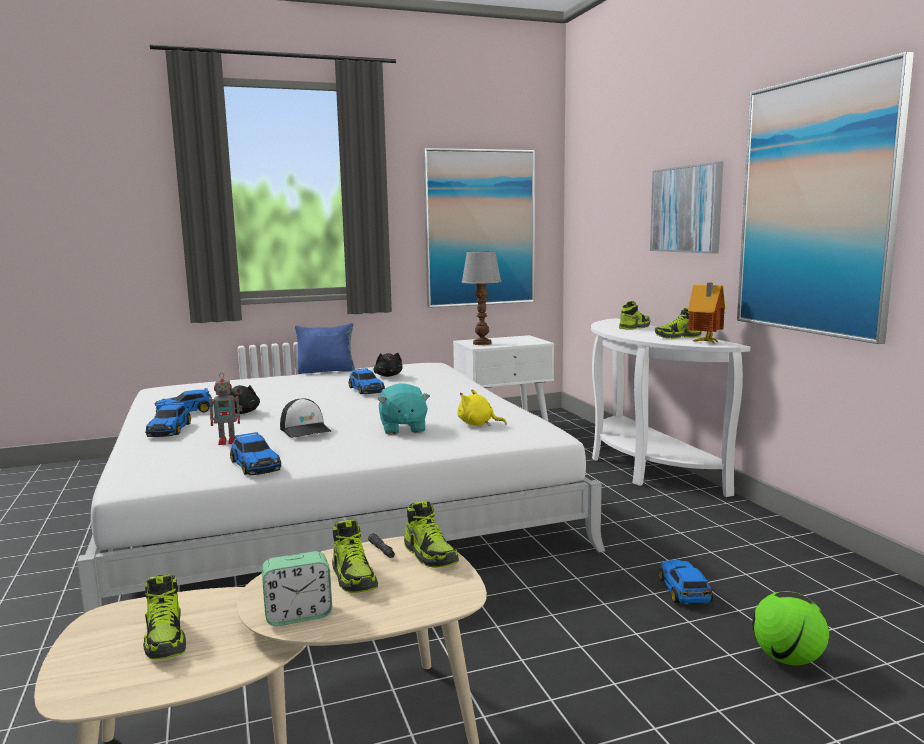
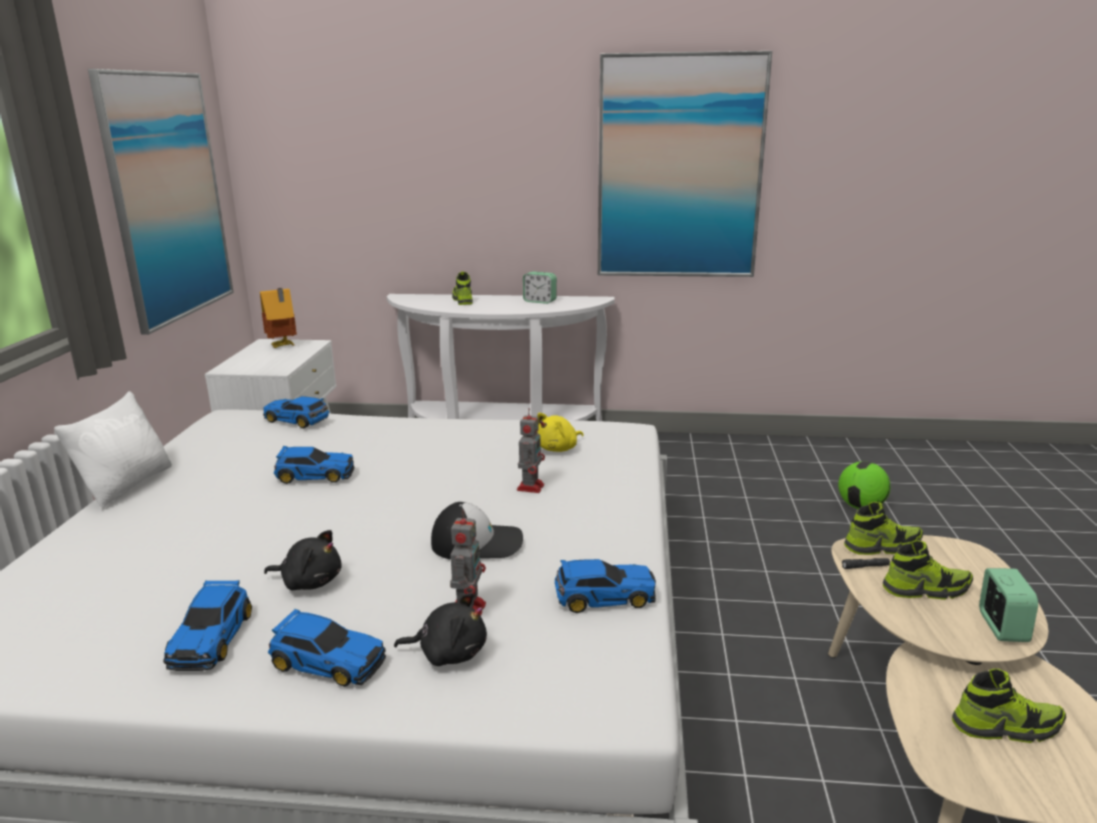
camera: 65 degrees left, 10 degrees up
blue pillow [295,323,355,374] -> white pillow [54,391,172,508]
black plush toy [374,353,402,377] -> black plush toy moved to [394,593,487,666]
turquoise plush toy [378,383,430,435] -> toy robot [517,408,545,493]
table lamp [462,251,502,345] -> none
picture [650,162,723,254] -> none
shoe [655,307,702,339] -> alarm clock [523,272,557,304]
toy car [659,560,713,605] -> toy car moved to [263,396,329,429]
toy house [688,283,725,343] -> toy house moved to [260,288,297,348]

